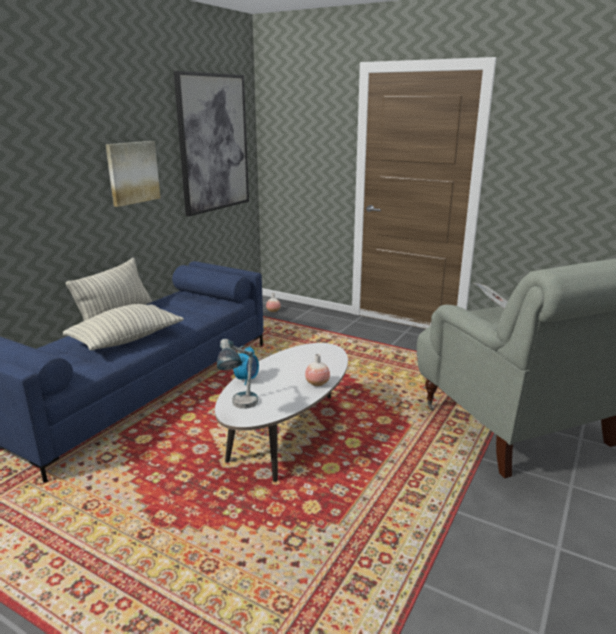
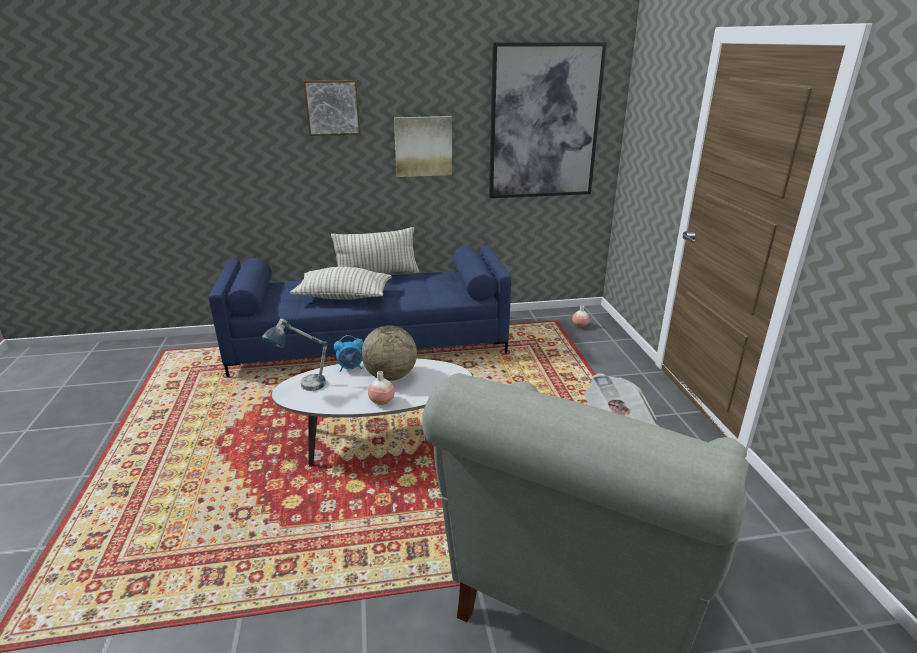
camera: 50 degrees right, 5 degrees up
none -> picture [303,80,361,136]
none -> globe [361,326,417,381]

